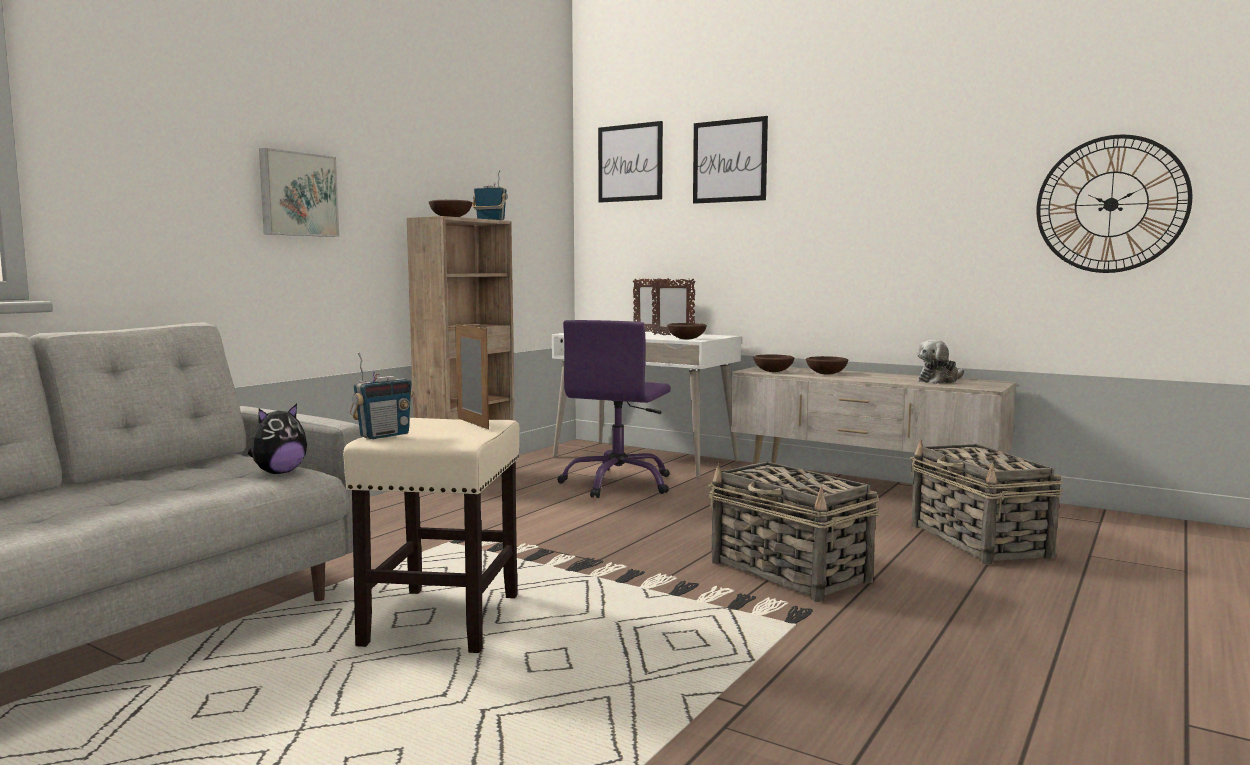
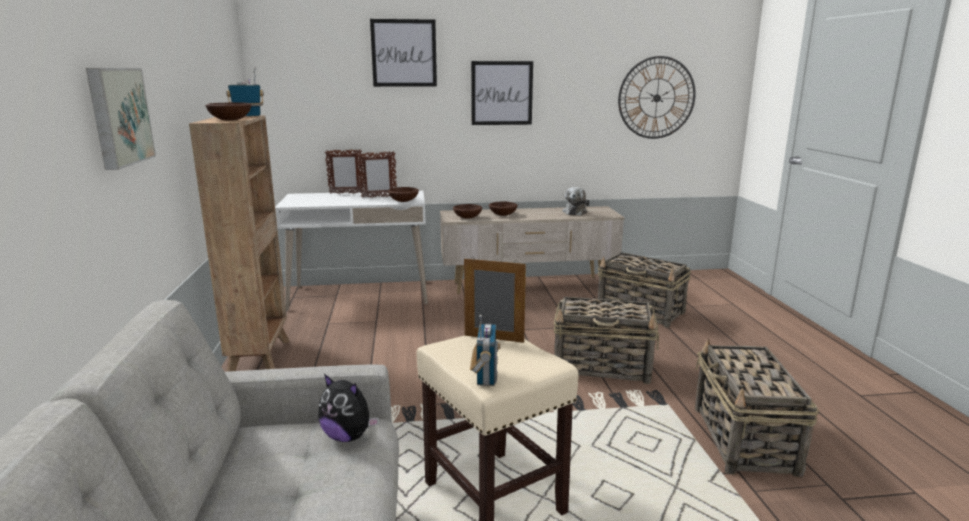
camera: 40 degrees left, 10 degrees up
plush toy [248,404,307,474] -> plush toy turned 120 degrees clockwise [318,374,379,442]
purple office chair [557,320,671,498] -> none
picture [598,121,663,203] -> picture moved to [471,61,533,125]
none -> basket [695,338,819,478]

